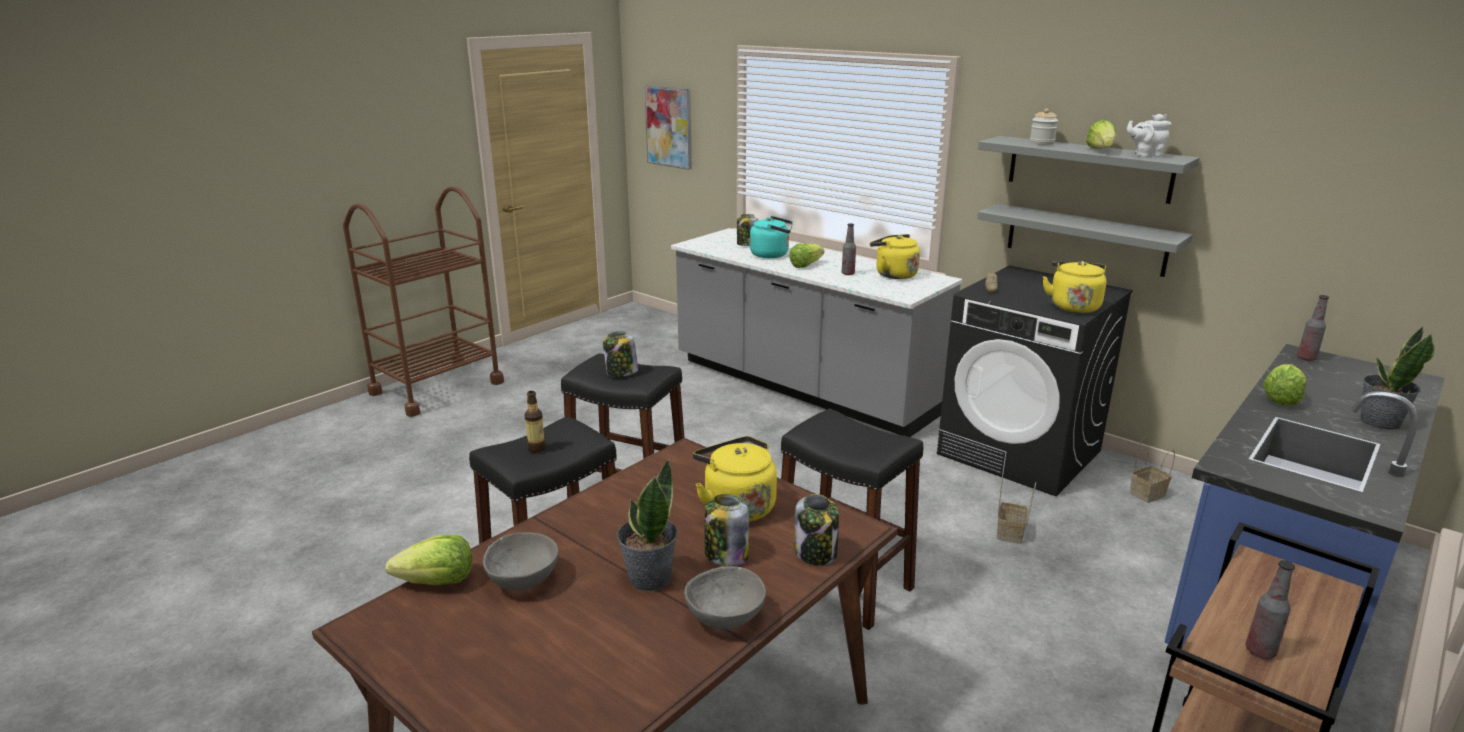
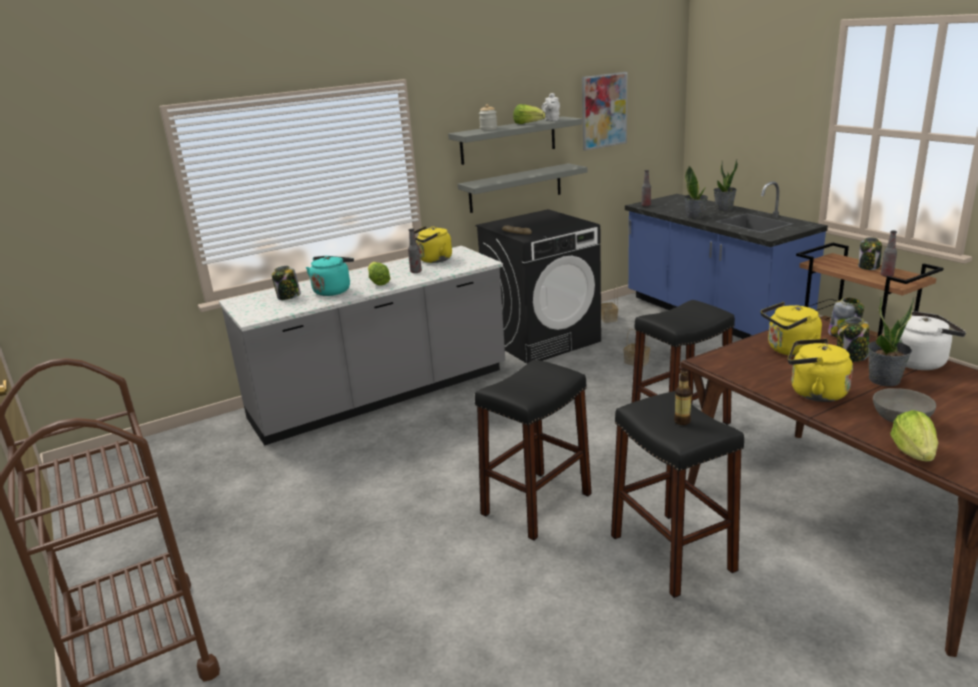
camera: 70 degrees left, 0 degrees up
jar [603,331,638,377] -> jar moved to [858,237,882,270]
picture [644,85,692,170] -> picture moved to [582,72,627,151]
grey bowl [684,566,766,629] -> white kettle [899,311,966,370]
yellow kettle [1042,261,1107,313] -> yellow kettle moved to [788,339,853,402]
lettuce [1263,364,1306,406] -> potted plant [684,166,708,219]

